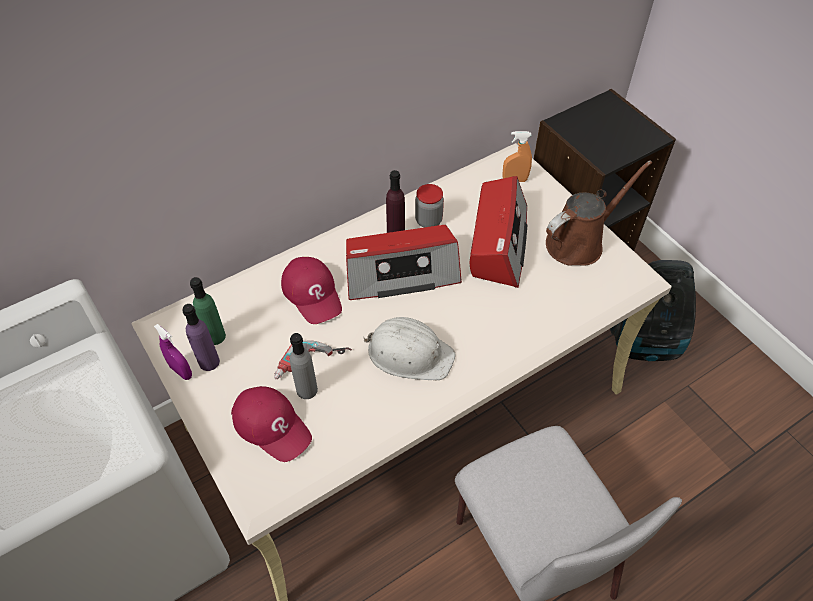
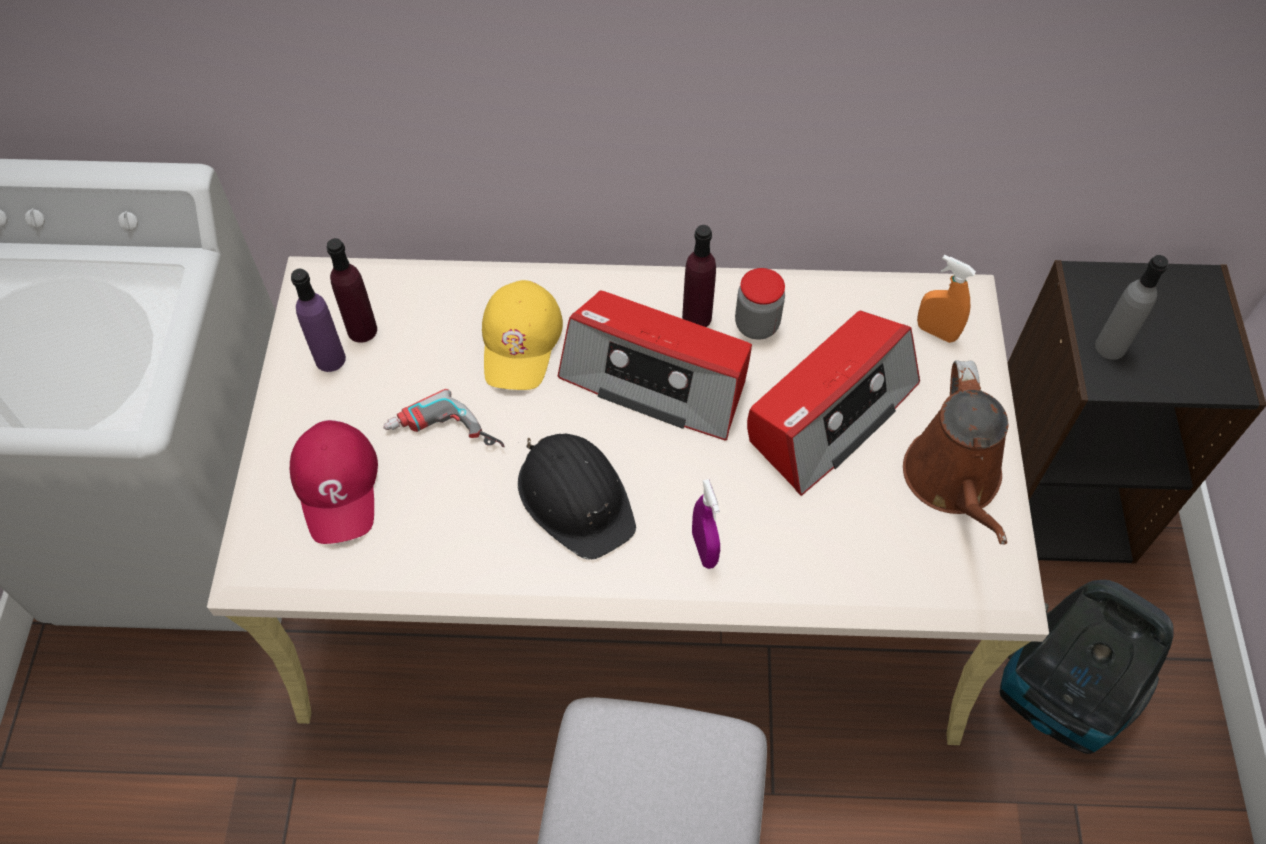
camera: 35 degrees right, 5 degrees up
purple spray bottle [154,324,192,380] -> purple spray bottle moved to [692,479,720,569]
green bottle [190,277,226,345] -> purple bottle [327,238,377,343]
red cap [281,257,342,324] -> yellow cap [482,280,563,390]
grey bottle [290,333,318,399] -> grey bottle moved to [1095,255,1168,360]
white hard hat [363,317,455,380] -> black hard hat [518,434,636,559]
brown watering can [546,160,652,266] -> brown watering can turned 90 degrees clockwise [903,360,1008,544]

